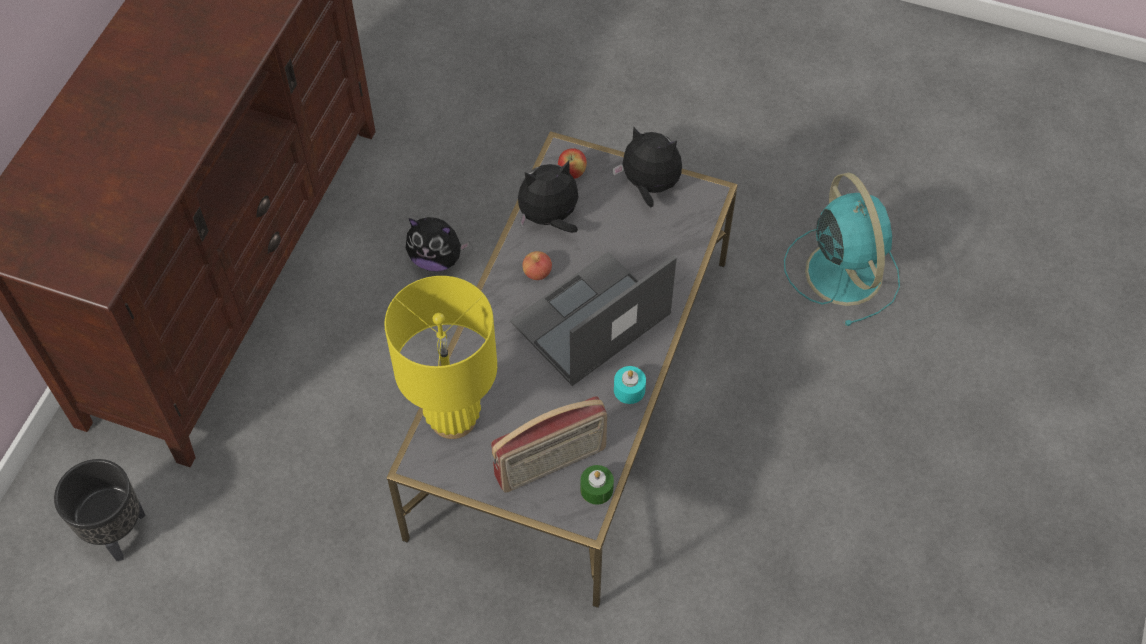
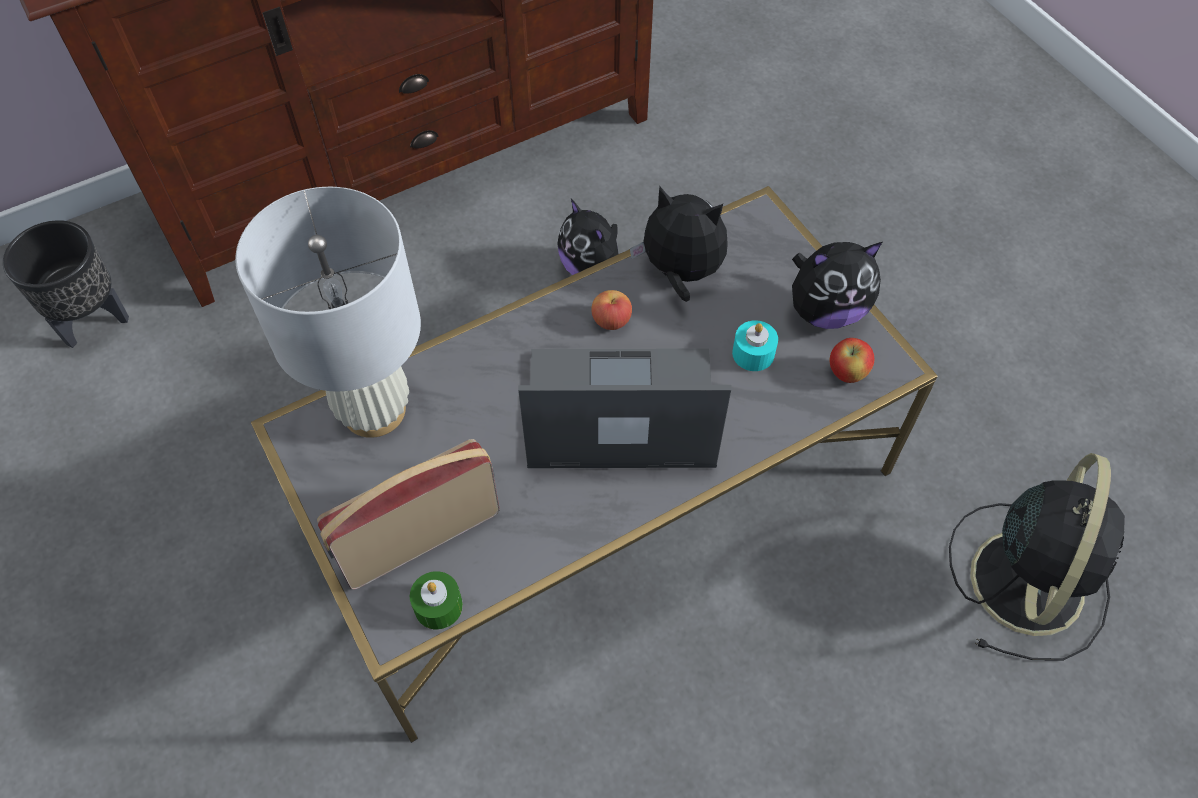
camera: 40 degrees right, 0 degrees up
yellow table lamp [385,276,497,439] -> white table lamp [235,187,421,438]
radio [491,396,607,493] -> radio turned 135 degrees clockwise [317,439,500,589]
apple [558,148,587,179] -> apple moved to [830,338,875,383]
plush toy [612,127,682,207] -> plush toy turned 105 degrees clockwise [792,242,882,329]
turquoise candle [614,366,646,404] -> turquoise candle moved to [732,320,778,371]
turquoise fan [784,172,900,326] -> black fan [949,453,1125,661]

